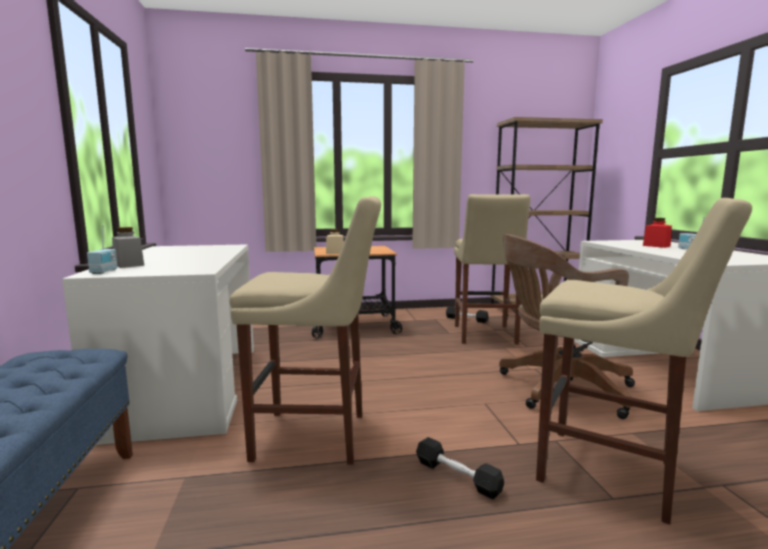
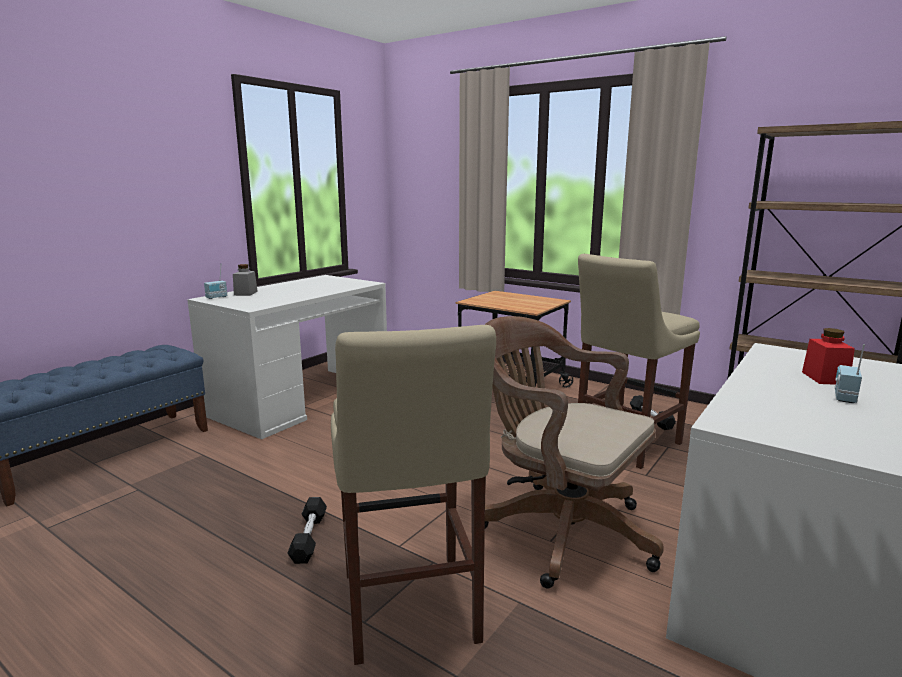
camera: 45 degrees right, 5 degrees up
beige stool [230,196,381,464] -> none
beige jar [326,229,344,254] -> none

